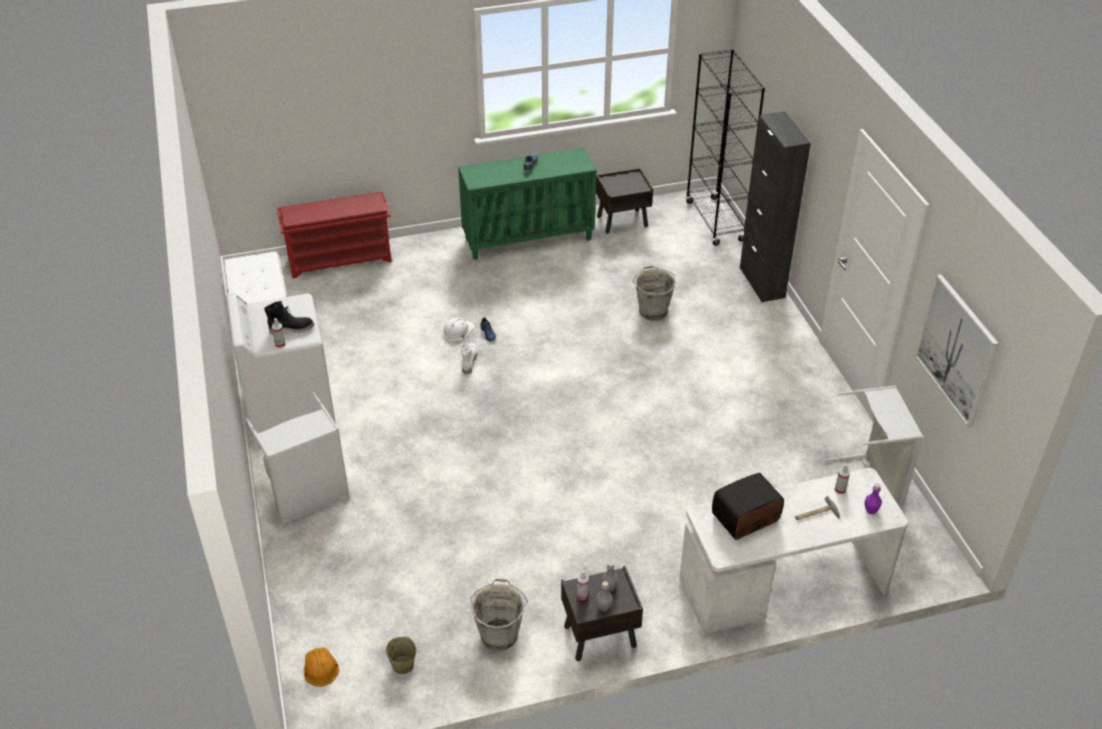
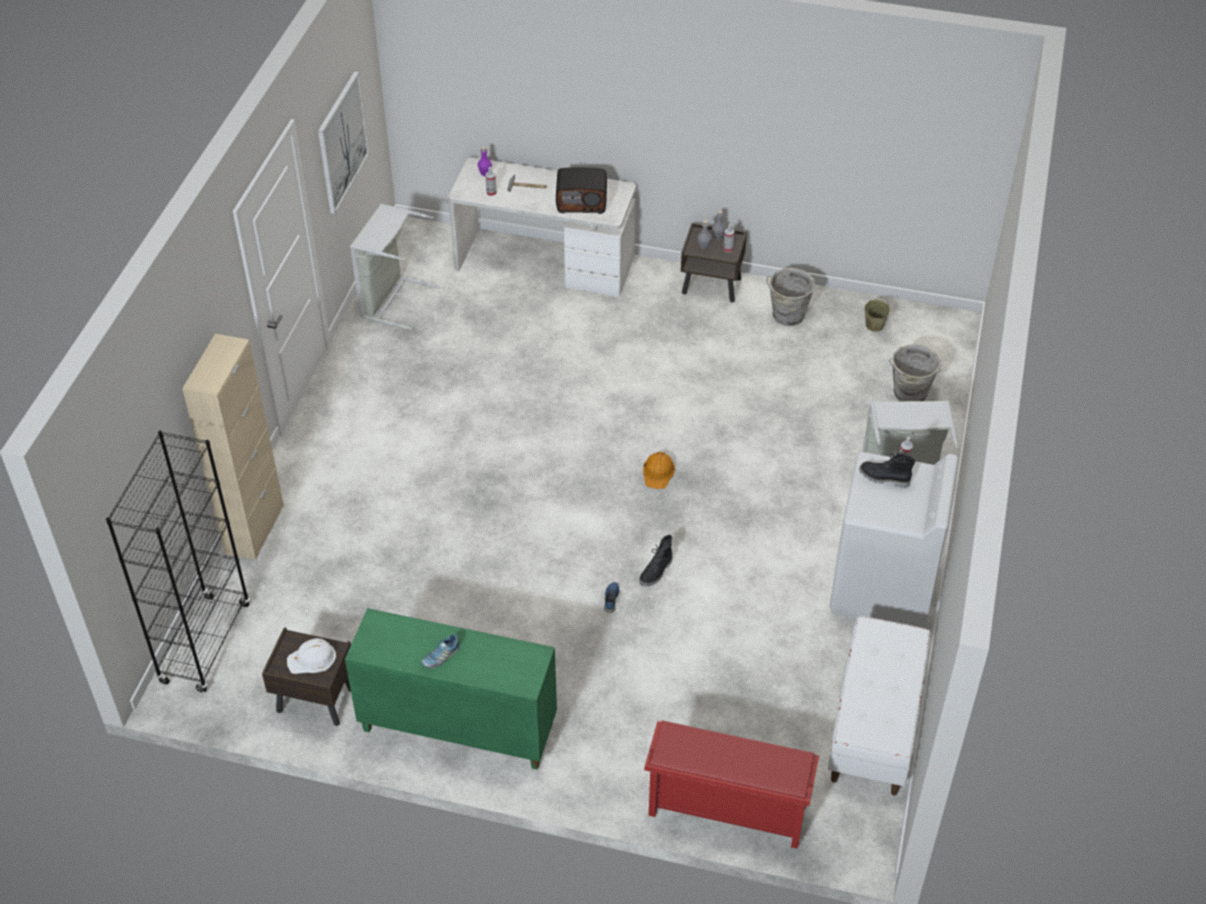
camera: 150 degrees left, 5 degrees up
orange hard hat [304,647,339,687] -> orange hard hat moved to [643,452,675,489]
white hard hat [442,318,474,342] -> white hard hat moved to [287,638,336,674]
white boot [460,343,477,375] -> black boot [639,535,672,586]
grey bucket [633,266,676,321] -> grey bucket moved to [889,345,941,401]
black cabinet [740,111,811,302] -> beige cabinet [182,334,284,560]

